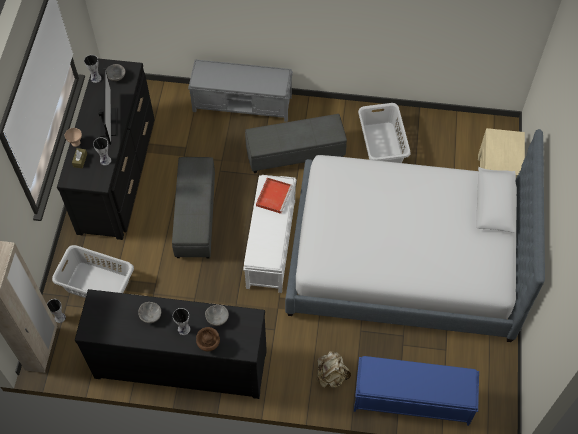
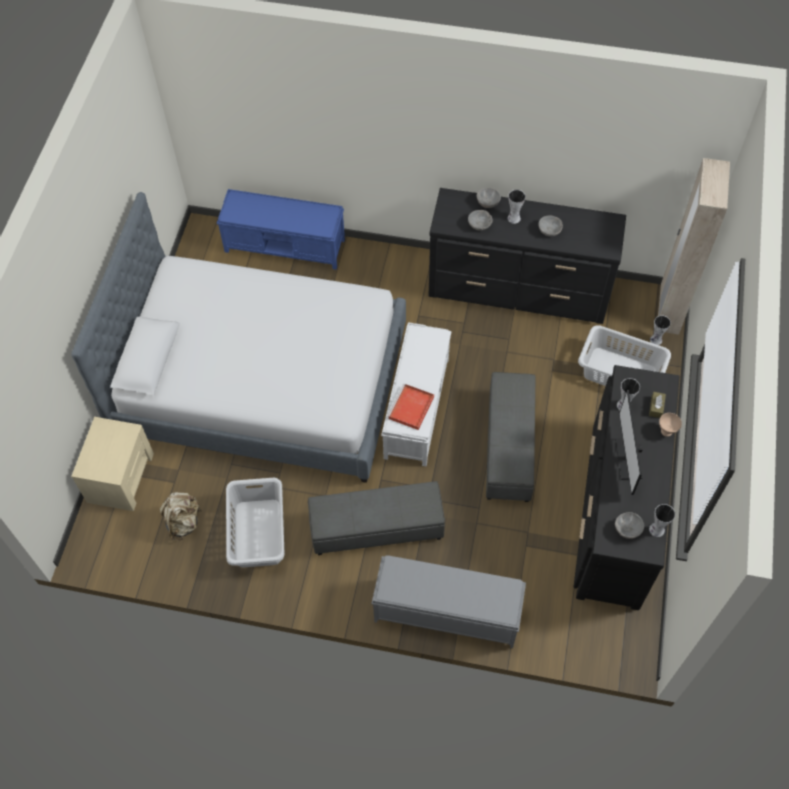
camera: 175 degrees left, 0 degrees up
brown vase [196,327,220,351] -> grey bowl [476,188,501,208]
beige backpack [316,351,351,388] -> beige backpack moved to [159,492,201,541]

